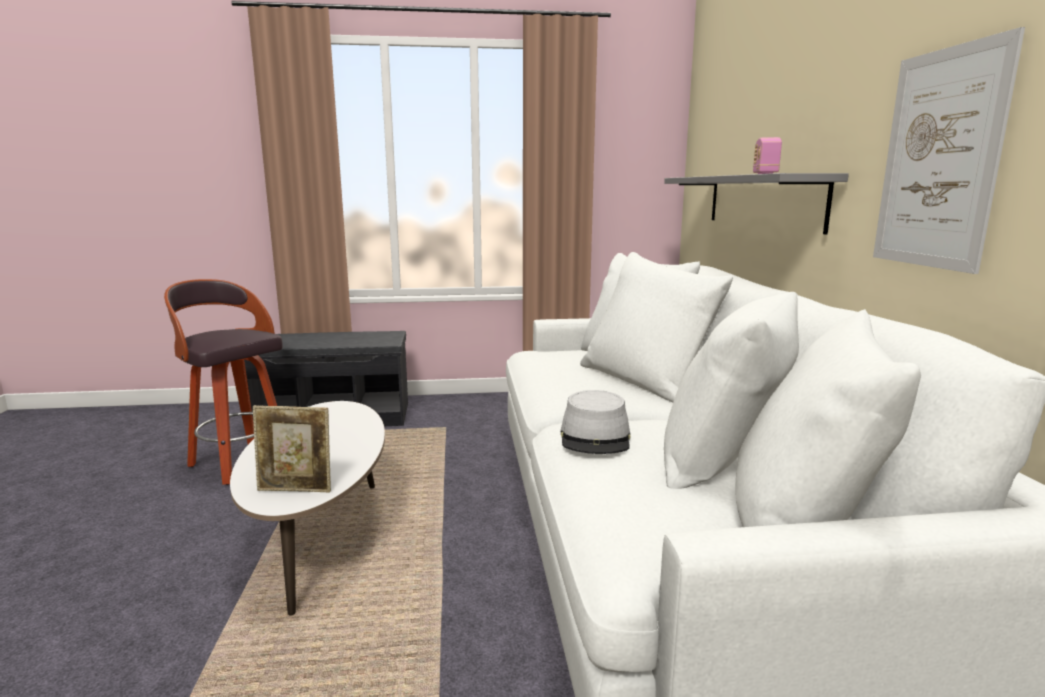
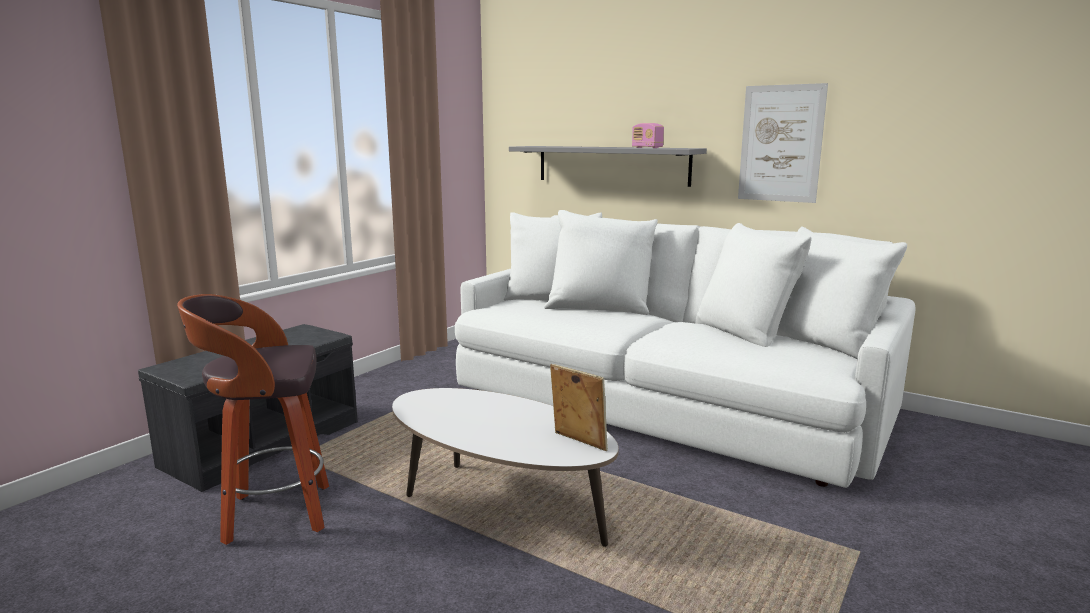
camera: 50 degrees left, 0 degrees up
picture frame [253,405,331,492] -> picture frame turned 90 degrees counterclockwise [550,364,608,451]
grey hat [560,390,631,454] -> none

